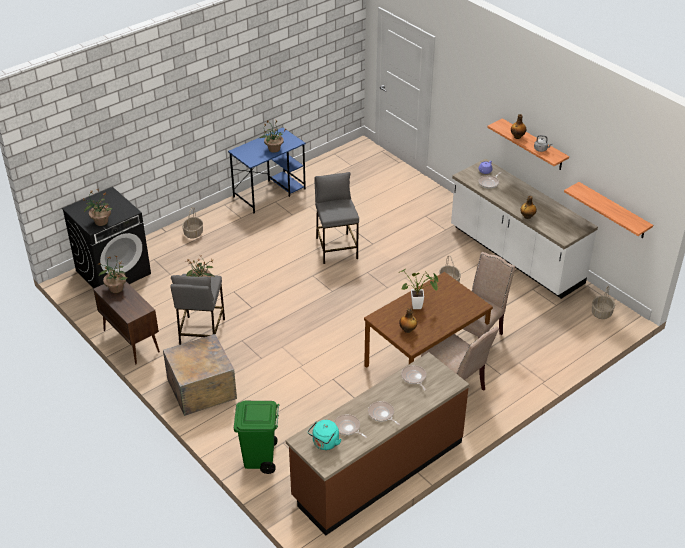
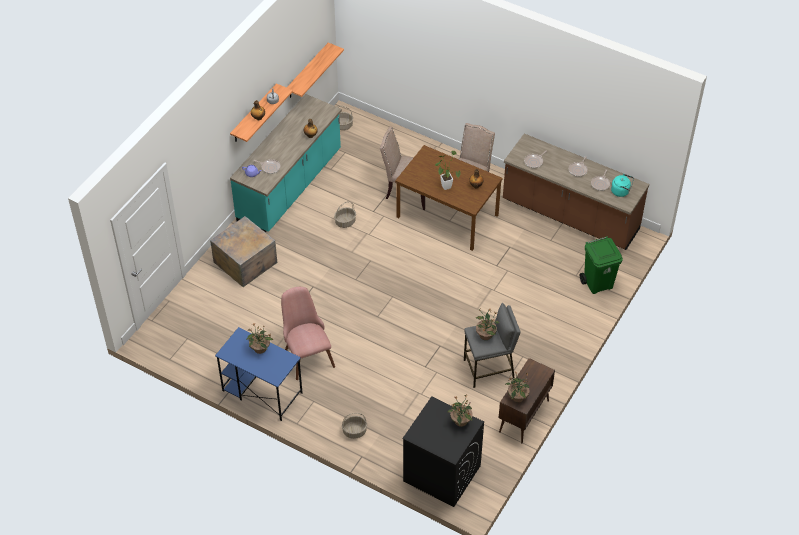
camera: 110 degrees left, 10 degrees up
crate [163,334,237,416] -> crate moved to [210,216,277,287]
grey stool [314,172,359,264] -> none
white counter [451,159,598,299] -> turquoise counter [230,94,342,233]
none -> pink chair [281,287,335,380]

